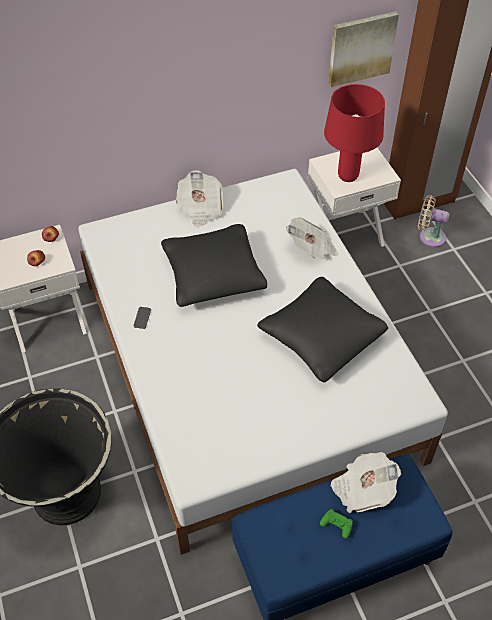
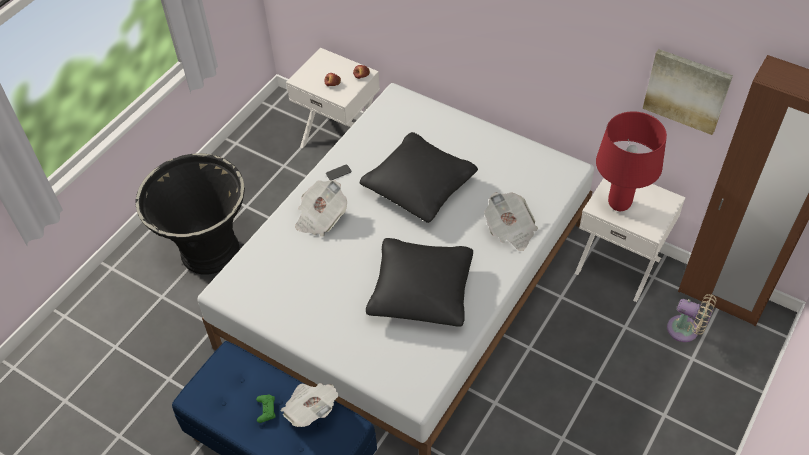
camera: 55 degrees right, 0 degrees up
newspaper [176,170,223,227] -> newspaper moved to [295,180,347,236]
beige fan [418,195,450,248] -> beige fan turned 135 degrees clockwise [667,294,716,342]

